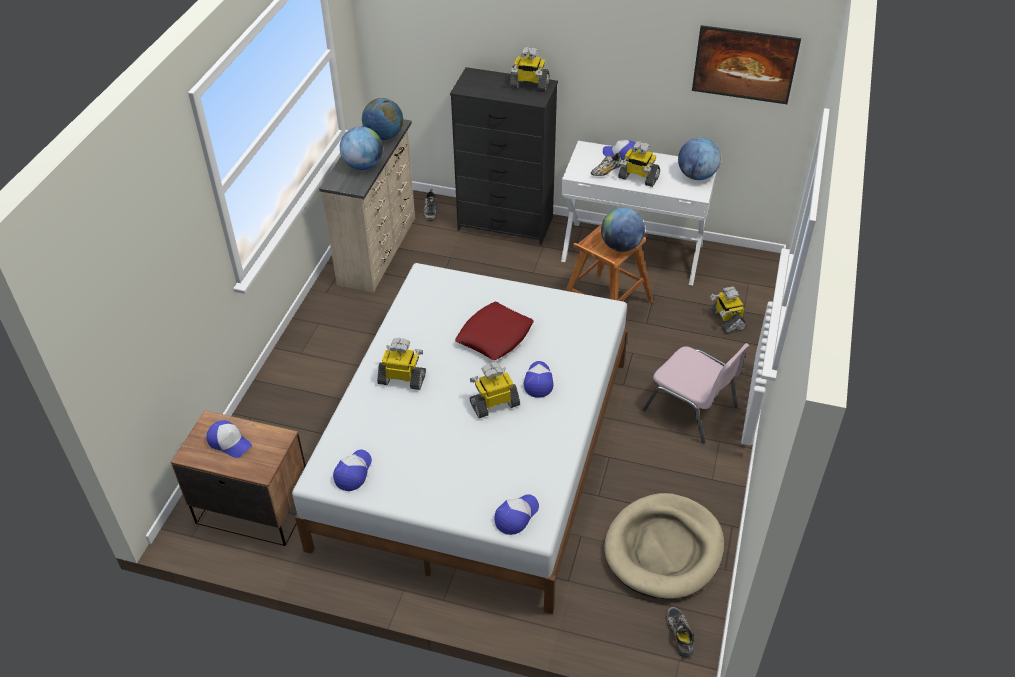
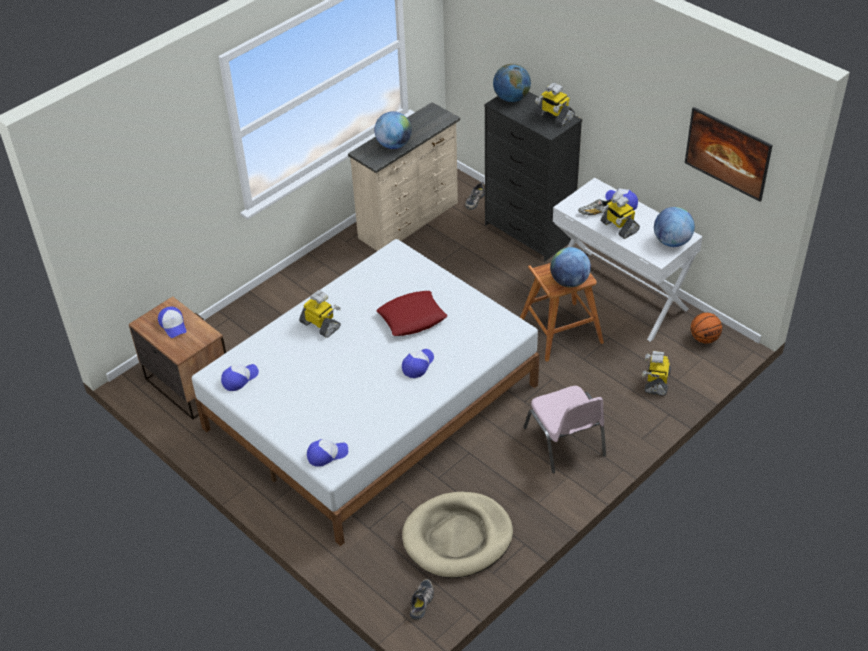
camera: 30 degrees right, 0 degrees up
globe [362,98,403,140] -> globe moved to [493,64,531,102]
toy robot [470,362,520,418] -> none
none -> basketball [691,313,722,343]

